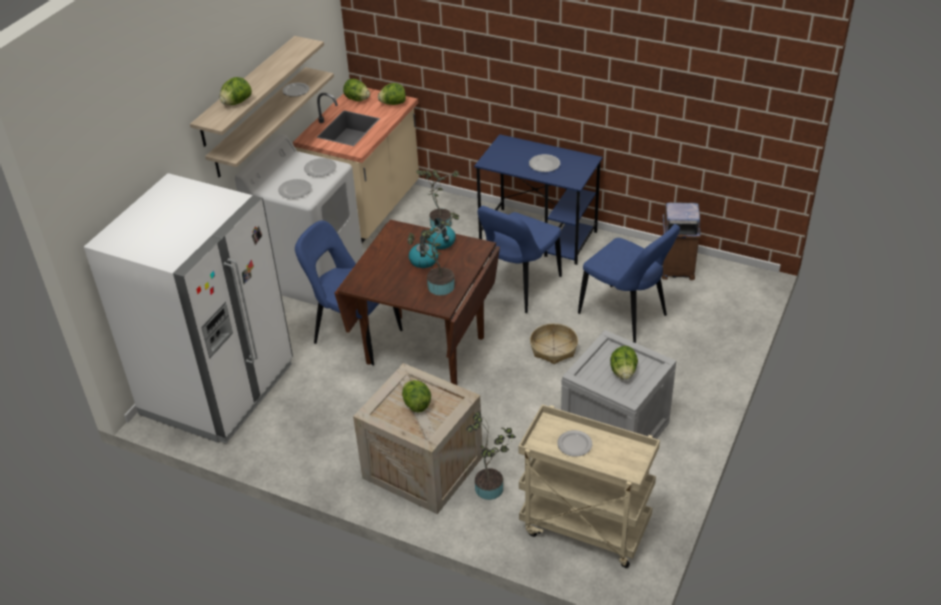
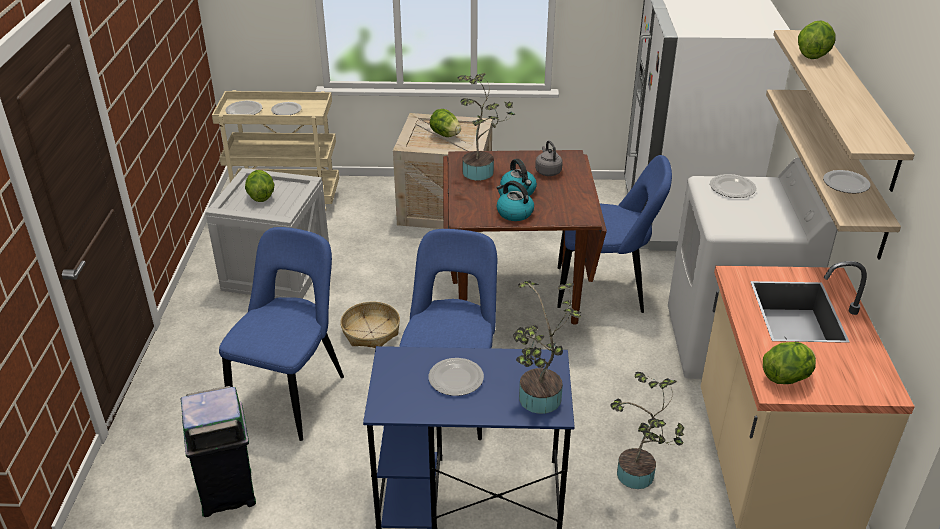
camera: 155 degrees right, 5 degrees down
plate [304,158,337,177] -> plate moved to [225,101,262,115]
lettuce [343,79,370,102] -> none
potted plant [466,411,516,500] -> potted plant moved to [513,280,582,414]
blue chair [578,224,680,343] -> blue chair turned 90 degrees clockwise [219,227,344,441]
brown trash can [662,202,701,280] -> green trash can [181,386,256,517]
none -> grey kettle [535,140,563,176]

